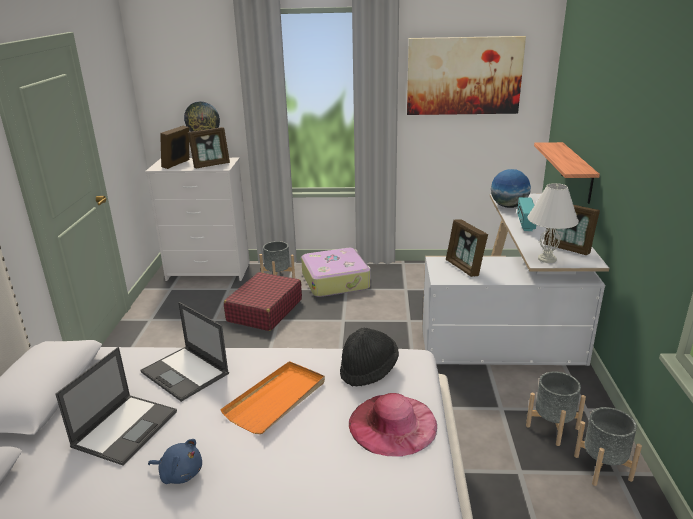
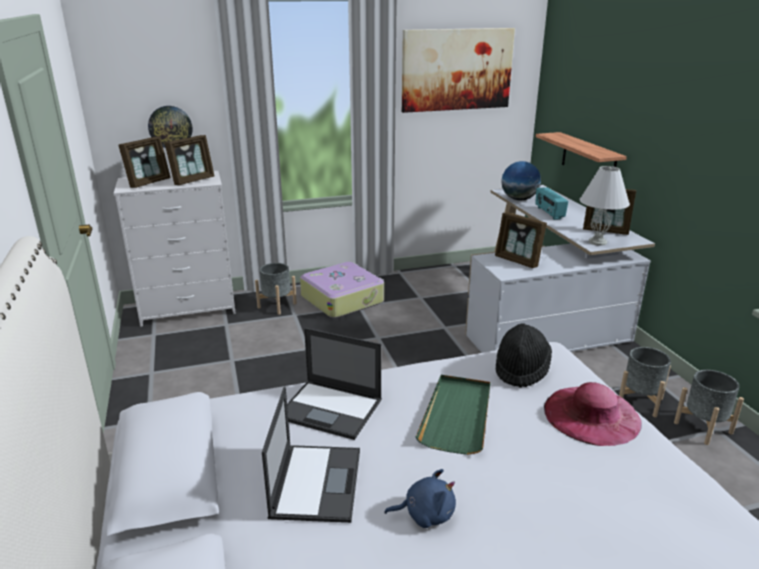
camera: 20 degrees left, 0 degrees up
picture frame [160,126,189,169] -> picture frame turned 150 degrees counterclockwise [119,136,171,188]
orange tray [220,361,325,434] -> green tray [416,375,490,455]
red suitcase [224,272,302,331] -> none

